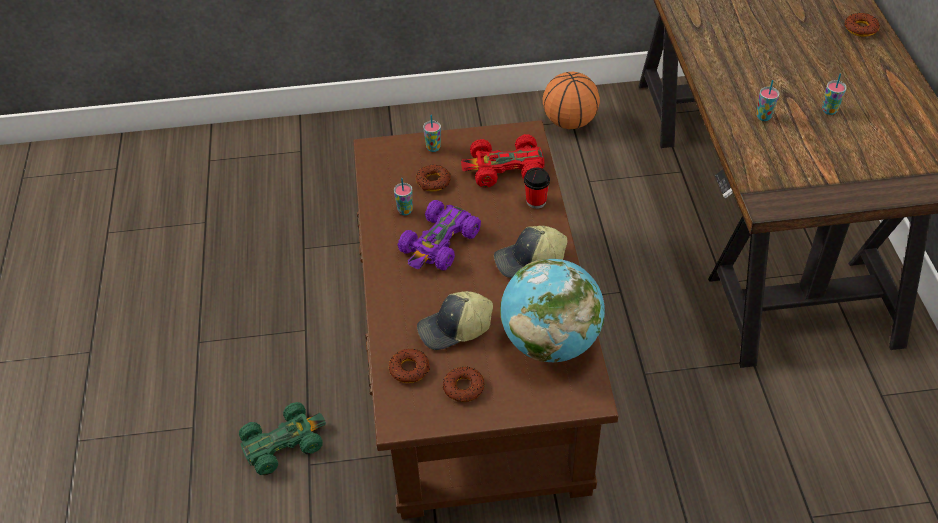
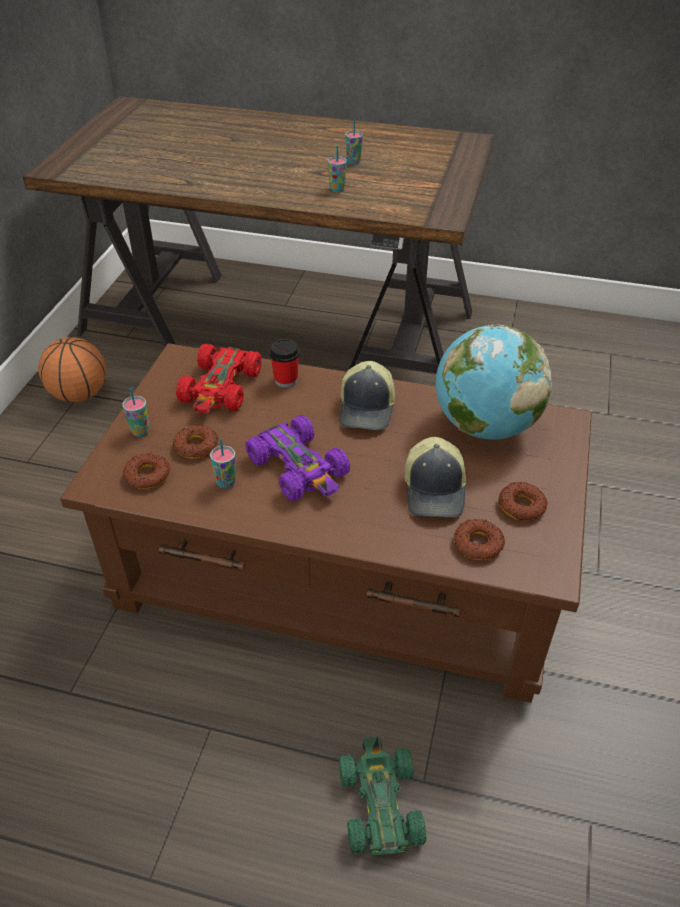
camera: 70 degrees left, 5 degrees down
donut [845,13,880,37] -> donut moved to [123,453,170,489]

